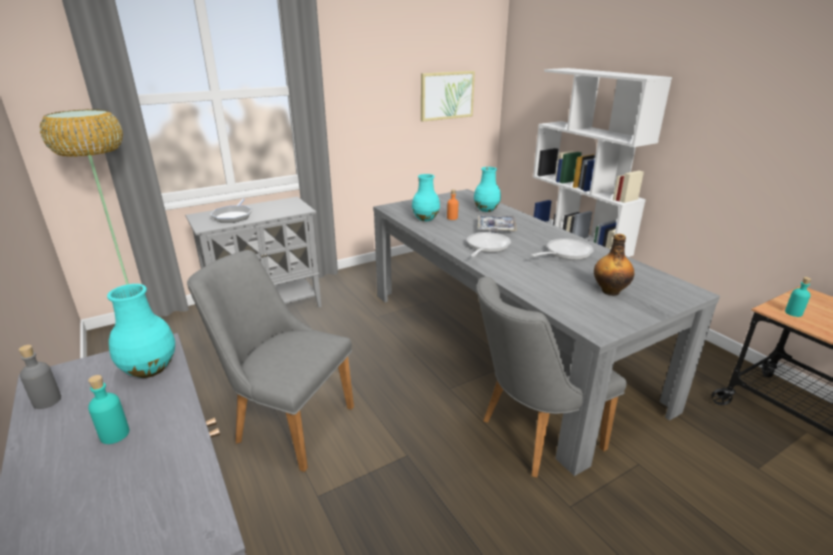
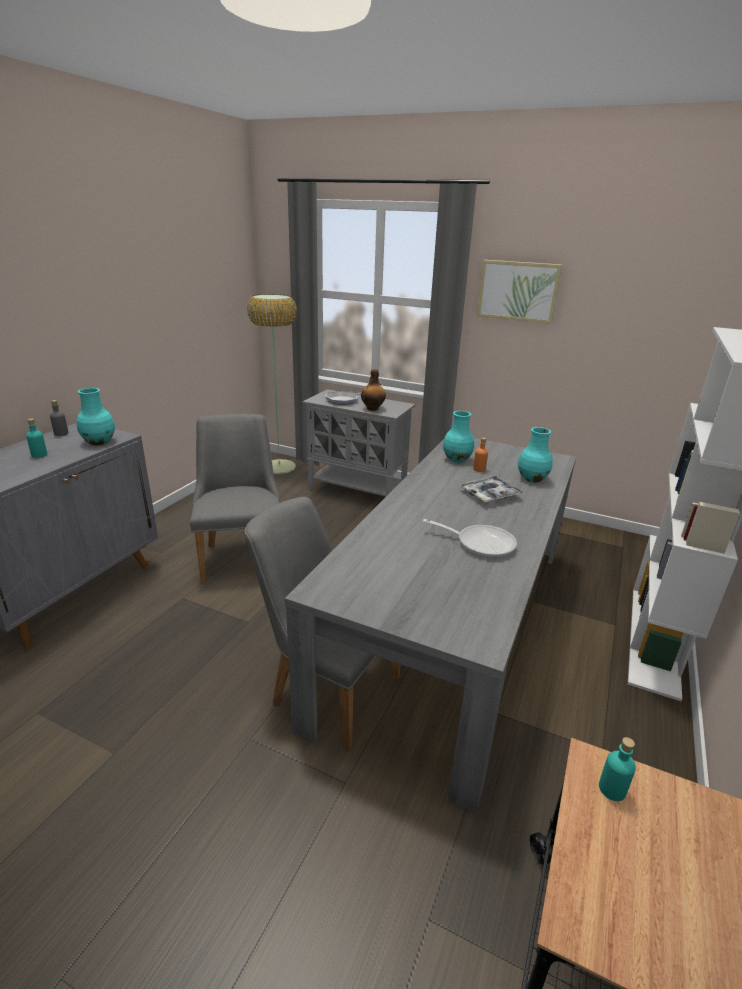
camera: 55 degrees right, 0 degrees up
picture [421,71,475,122] -> picture moved to [477,260,562,324]
frying pan [467,232,511,257] -> none
bottle [594,234,634,296] -> bottle moved to [361,369,386,411]

